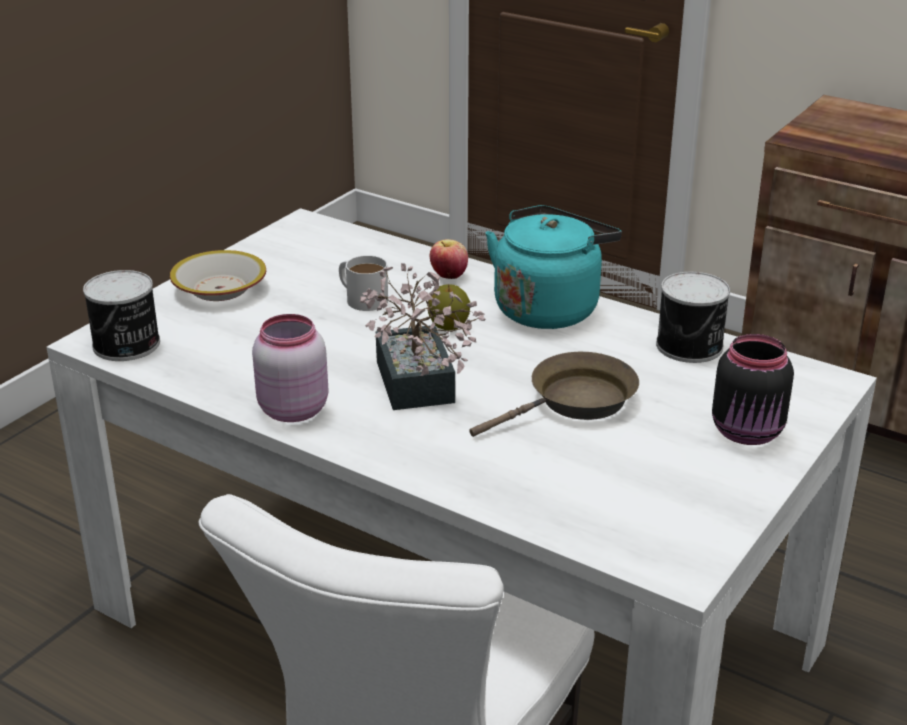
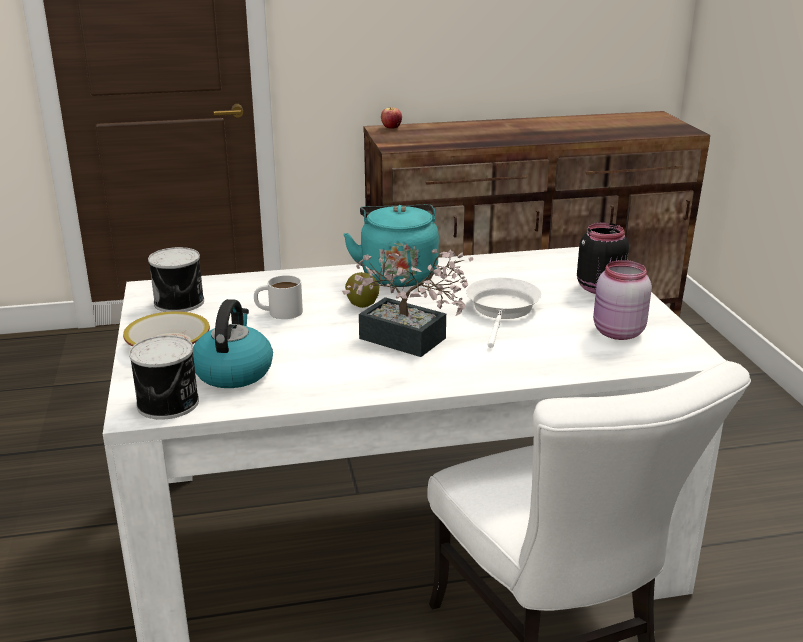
camera: 45 degrees left, 5 degrees down
pink jar [252,314,328,422] -> pink jar moved to [593,260,652,340]
apple [430,239,468,279] -> apple moved to [381,107,402,129]
brown frying pan [469,351,639,437] -> white frying pan [466,277,542,348]
can [656,272,730,363] -> can moved to [148,247,204,312]
none -> kettle [193,299,273,388]

